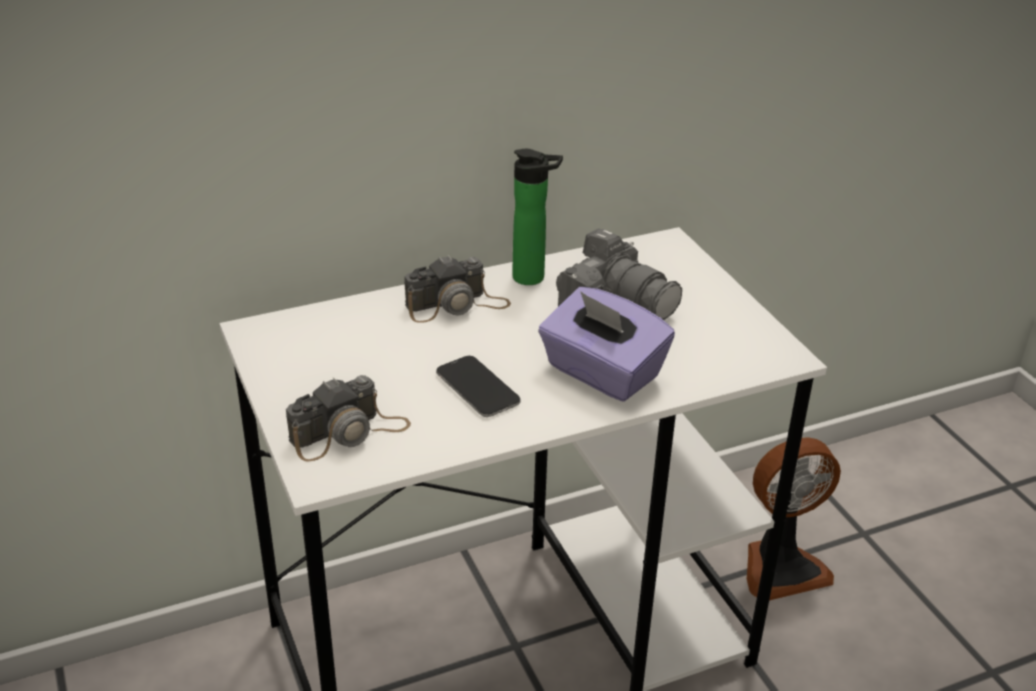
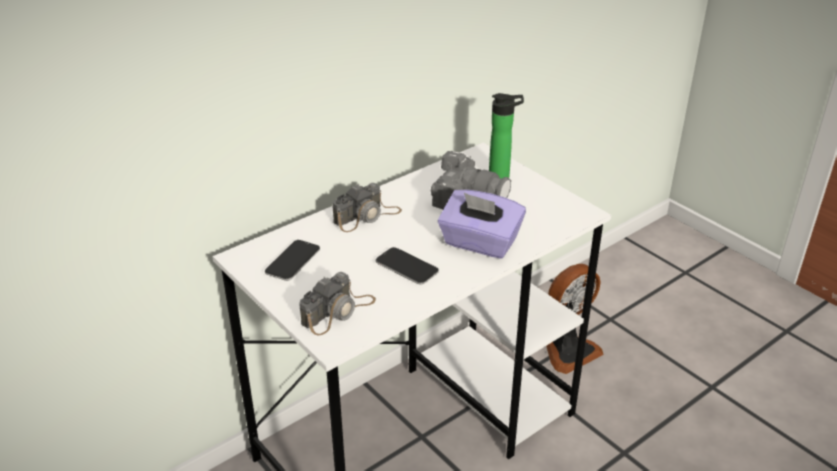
camera: 15 degrees left, 0 degrees up
bottle [512,149,563,285] -> bottle moved to [489,93,524,179]
none -> phone [265,240,320,281]

